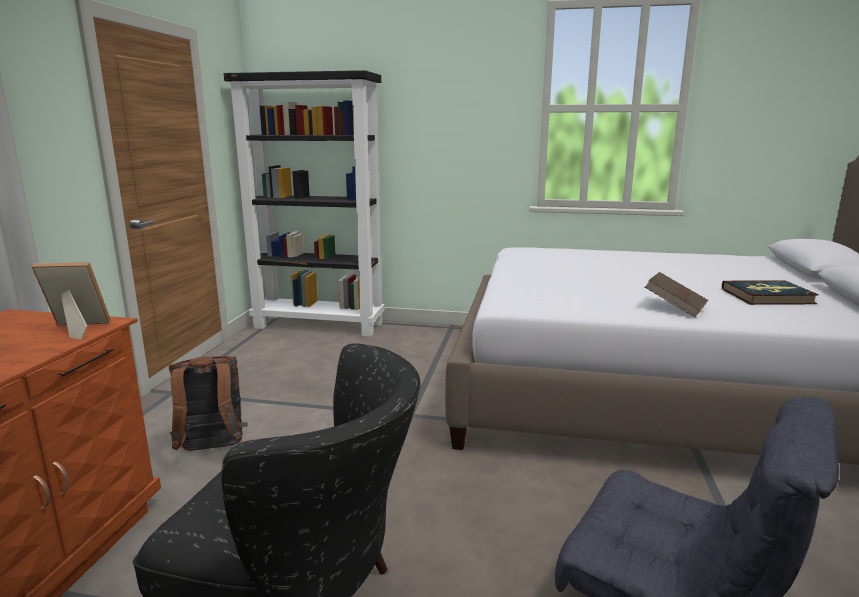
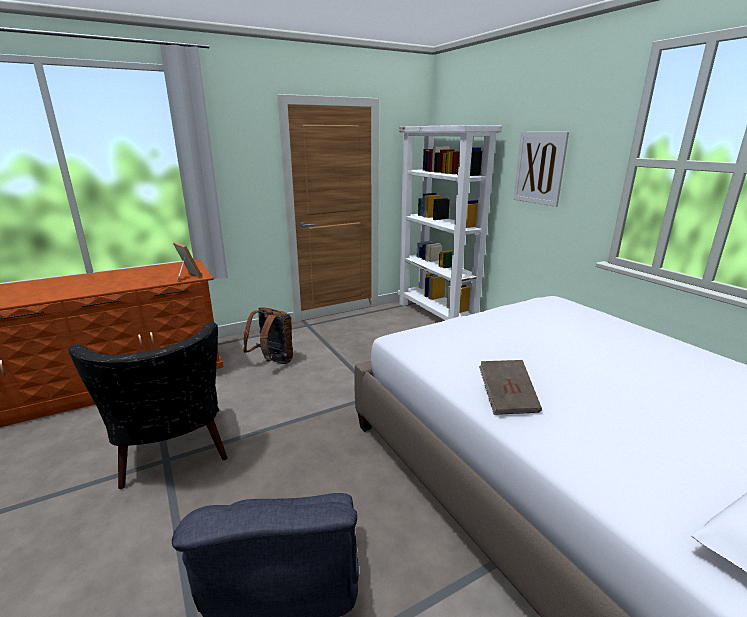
camera: 50 degrees right, 5 degrees up
black bookcase [224,70,385,337] -> white bookcase [398,125,502,320]
book [722,280,819,305] -> none
none -> picture [513,132,569,207]

